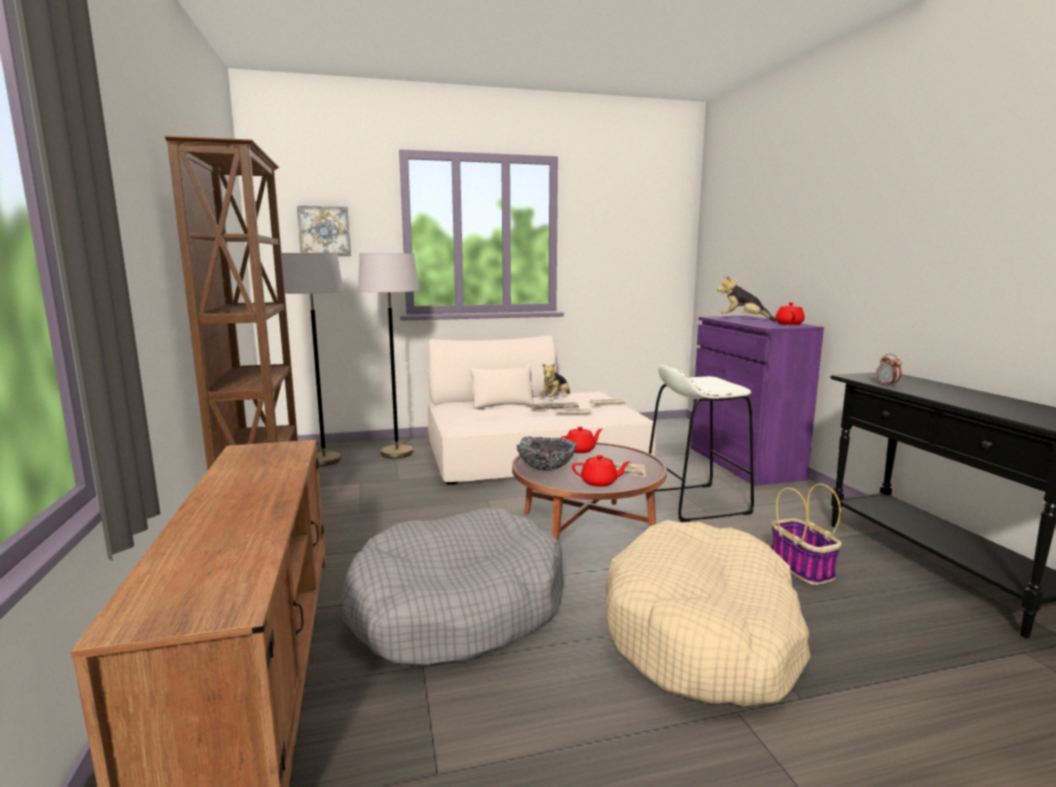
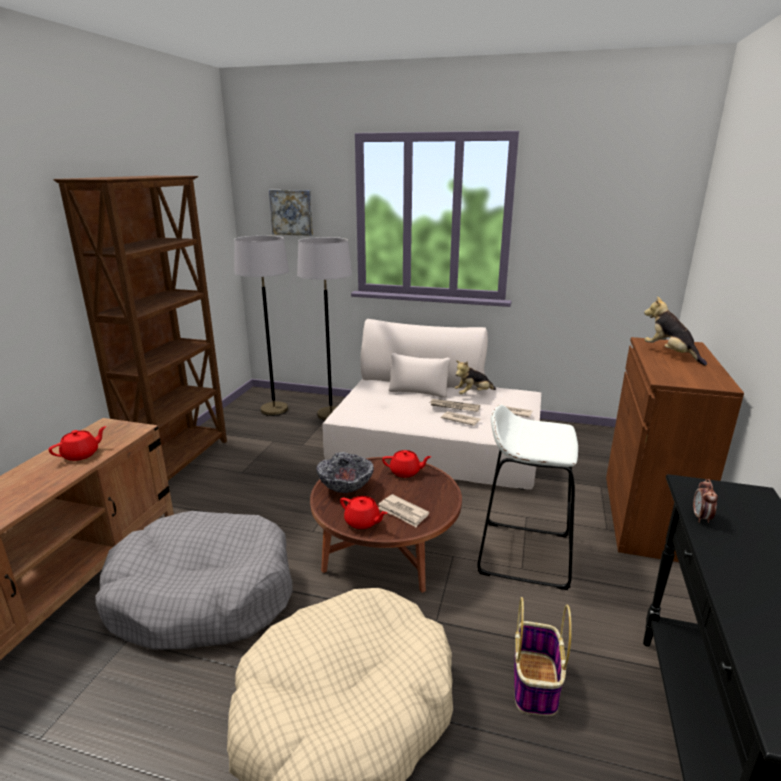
camera: 30 degrees right, 10 degrees up
purple cabinet [691,315,824,486] -> brown cabinet [606,337,744,562]
red teapot [775,303,805,325] -> red teapot moved to [49,426,106,461]

